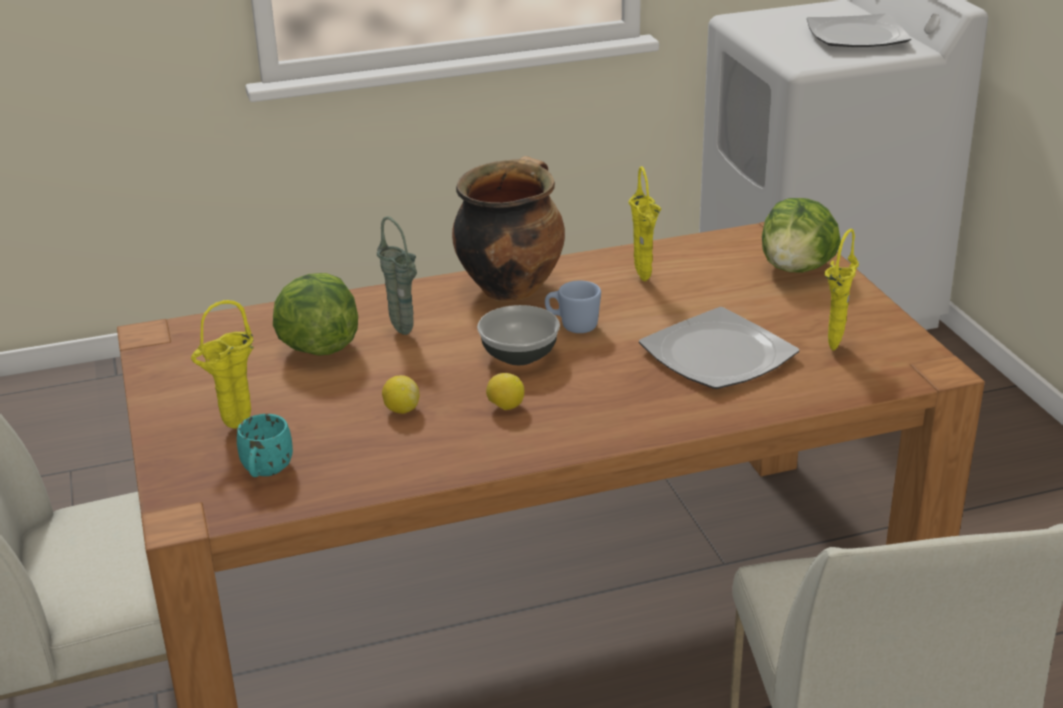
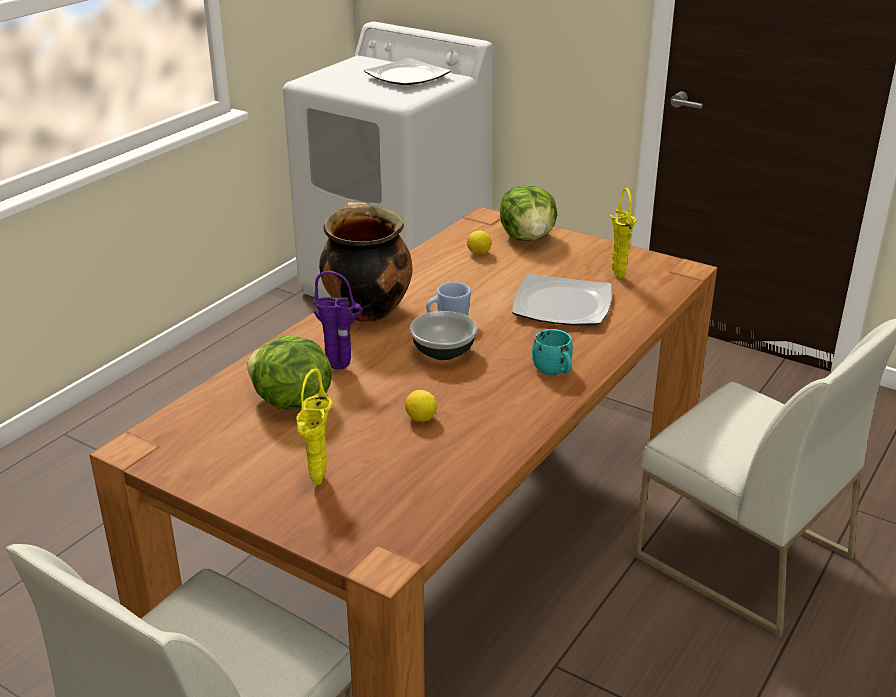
camera: 40 degrees left, 0 degrees up
turquoise mug [237,414,293,477] -> turquoise mug moved to [532,329,573,375]
green vase [377,216,417,335] -> purple vase [313,271,363,369]
lemon [486,373,524,410] -> lemon moved to [467,230,492,254]
yellow vase [628,166,661,281] -> none

